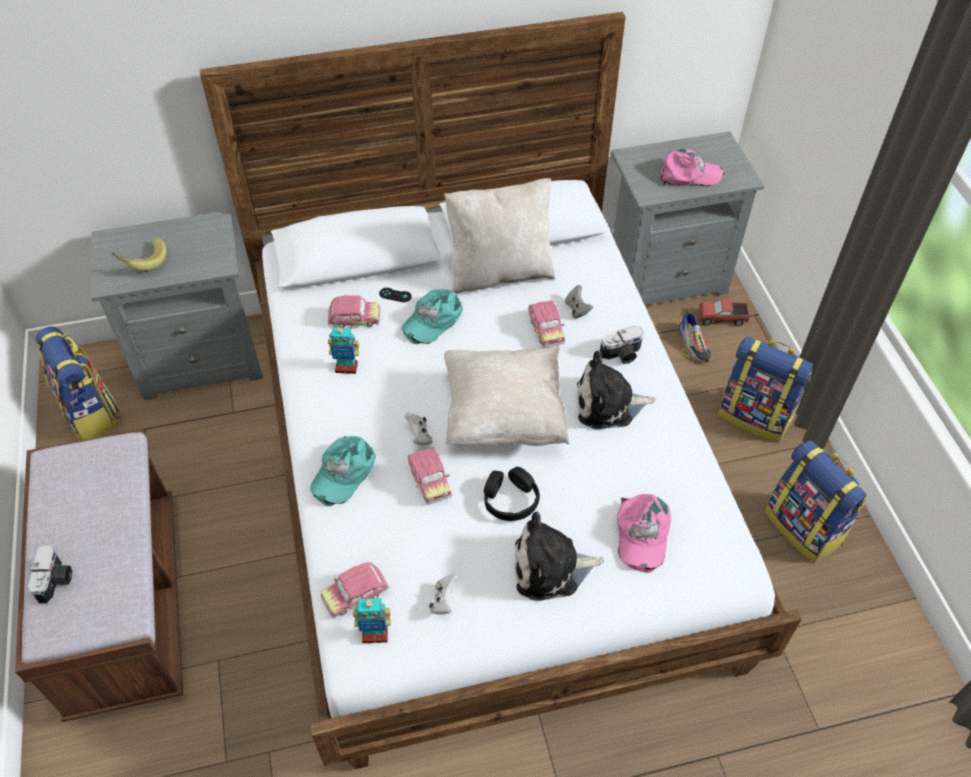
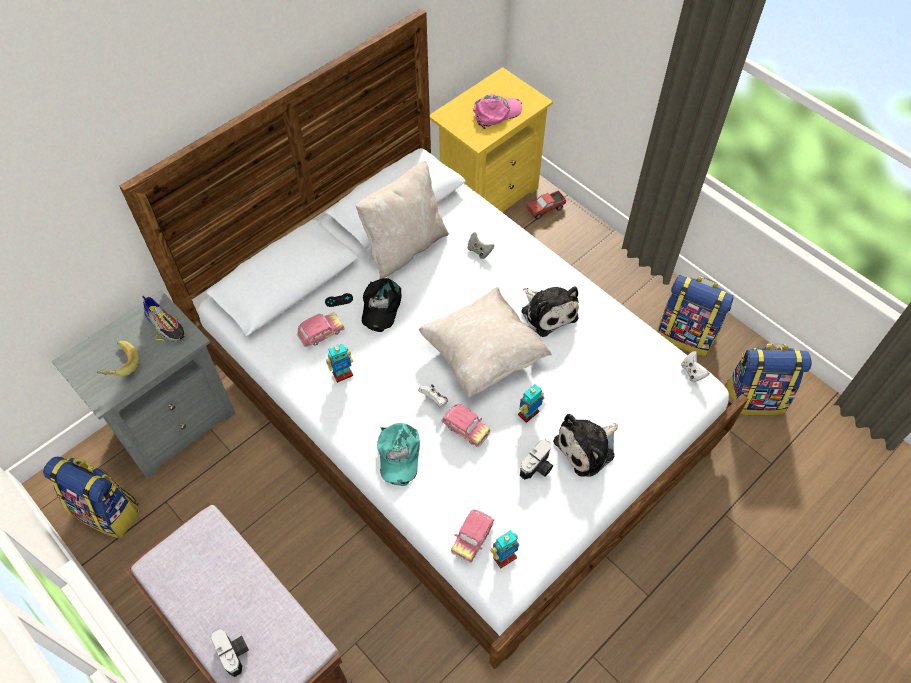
camera: 30 degrees left, 5 degrees up
turquoise cap [402,289,463,344] -> black cap [362,278,401,332]
white game controller [429,574,459,615] -> white game controller moved to [681,351,709,382]
black headphones [484,467,540,521] -> toy robot [518,384,545,423]
toy car [528,300,565,348] -> none
plush toy [577,350,655,429] -> plush toy turned 90 degrees counterclockwise [521,286,579,337]
camera [600,326,644,364] -> camera moved to [520,440,553,480]
grey nightstand [611,131,764,305] -> yellow nightstand [430,67,553,212]
pink cap [617,494,671,573] -> none
shoe [678,311,711,362] -> shoe moved to [143,296,185,342]
backpack [718,336,813,442] -> backpack moved to [725,344,812,416]

